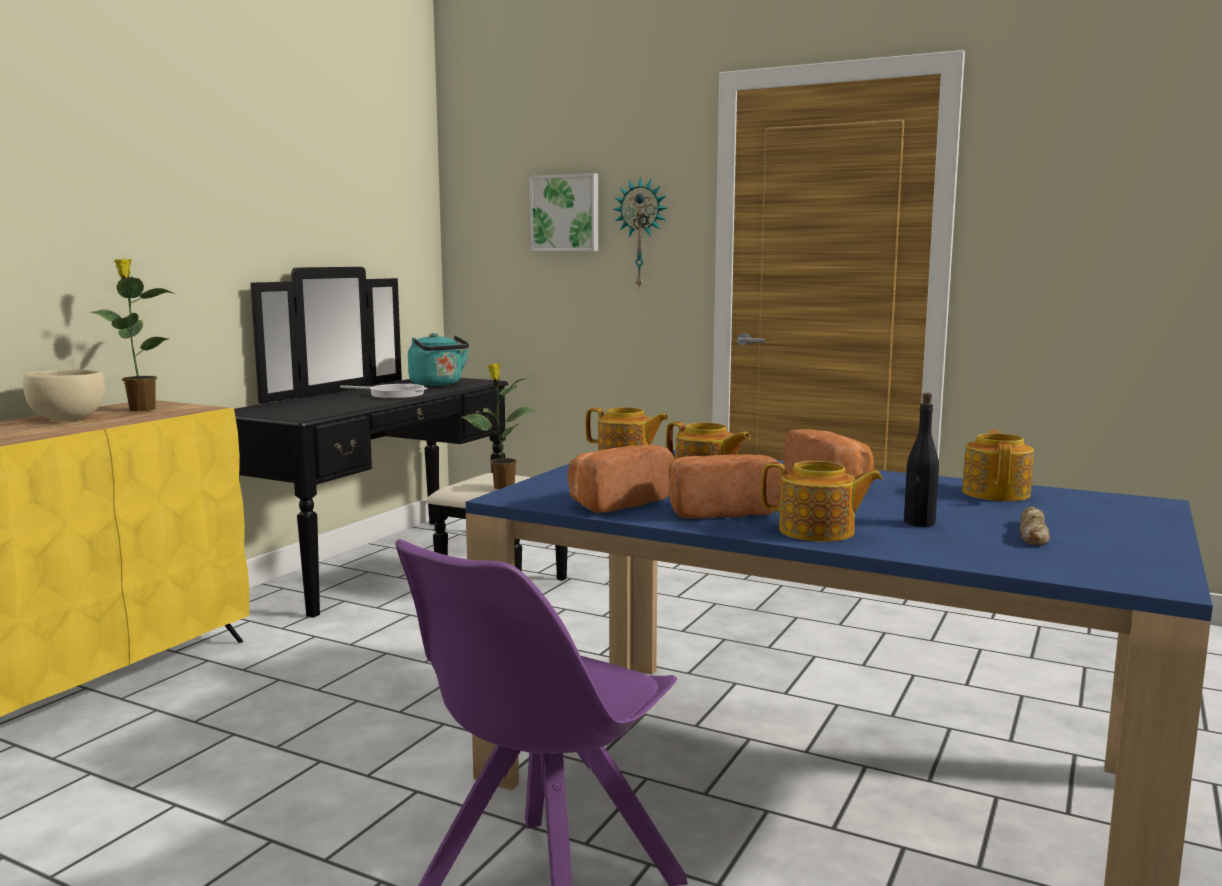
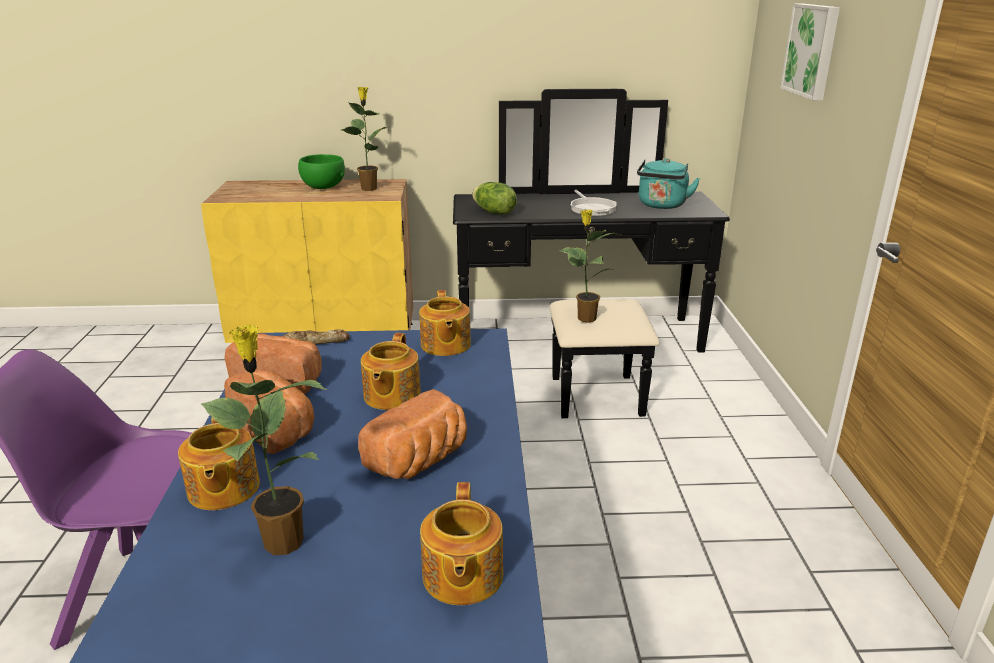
camera: 60 degrees right, 15 degrees up
beige bowl [23,369,106,420] -> green bowl [298,154,345,189]
wall clock [613,177,667,289] -> none
black bottle [904,393,939,527] -> potted plant [201,324,327,555]
teapot [962,430,1034,501] -> teapot turned 105 degrees clockwise [420,482,503,605]
bread [1019,506,1050,545] -> bread moved to [283,329,350,345]
none -> lettuce [472,182,517,214]

